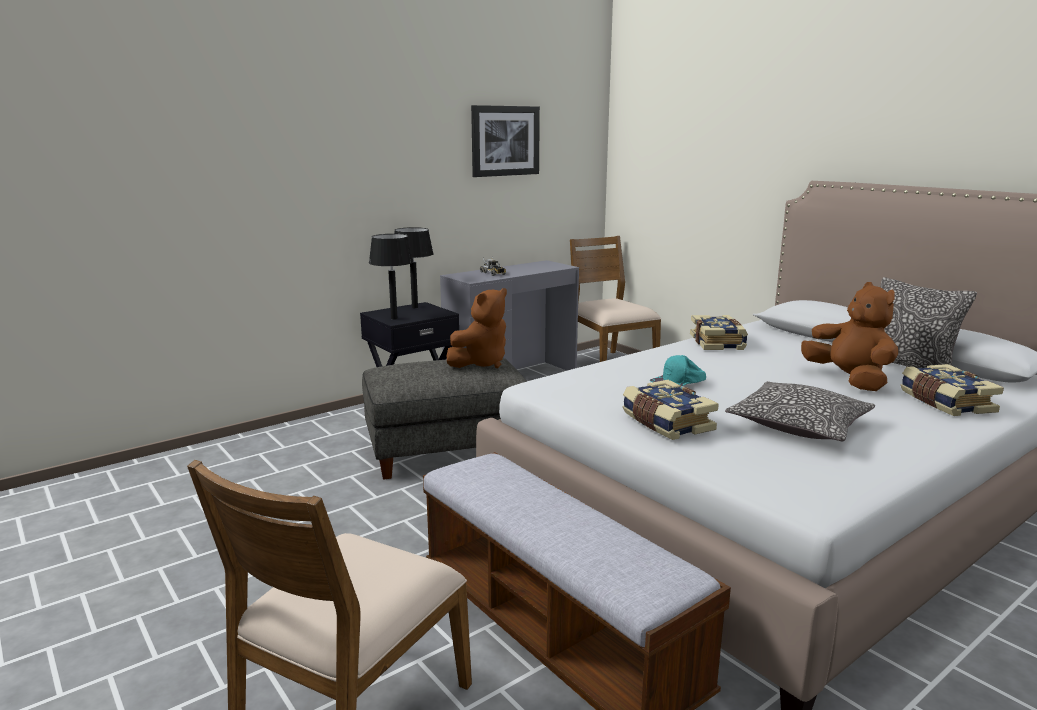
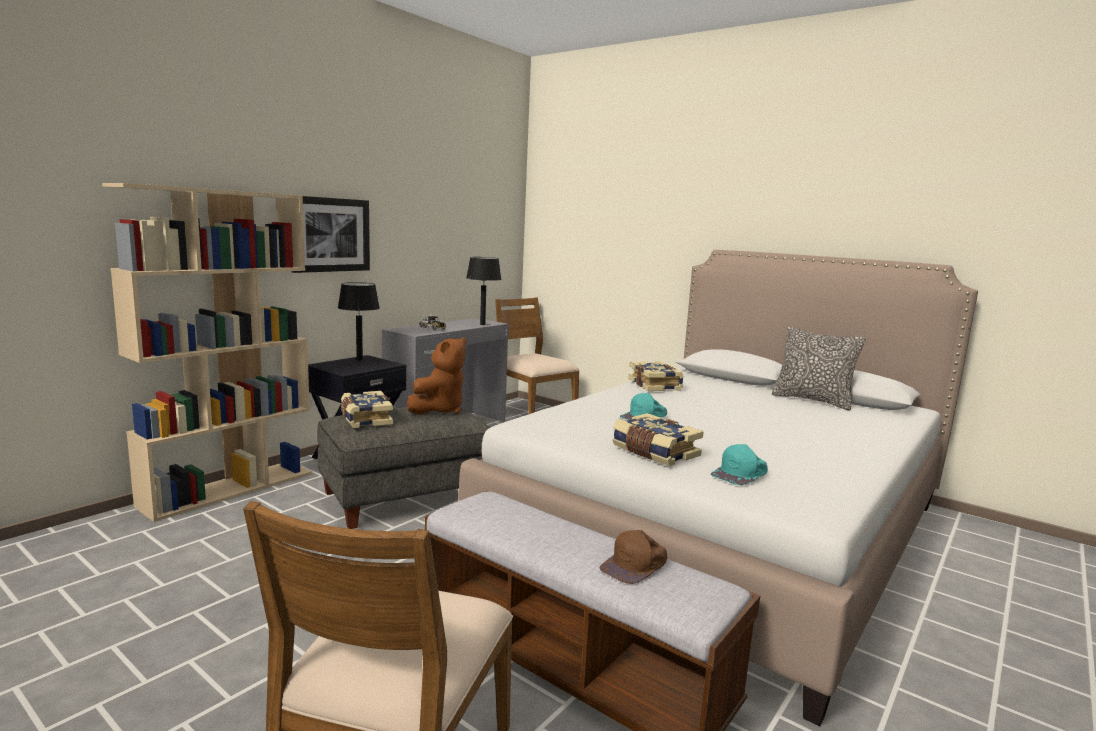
camera: 15 degrees left, 5 degrees down
black table lamp [369,234,414,320] -> black table lamp moved to [466,257,502,325]
picture [471,105,540,177] -> picture moved to [292,196,370,273]
pillow [725,381,875,441] -> none
brown plush toy [801,282,898,391] -> none
book [901,364,1004,416] -> book moved to [341,391,393,428]
none -> beige bookcase [102,183,312,522]
none -> brown cap [600,530,667,584]
none -> turquoise cap [711,444,768,485]

